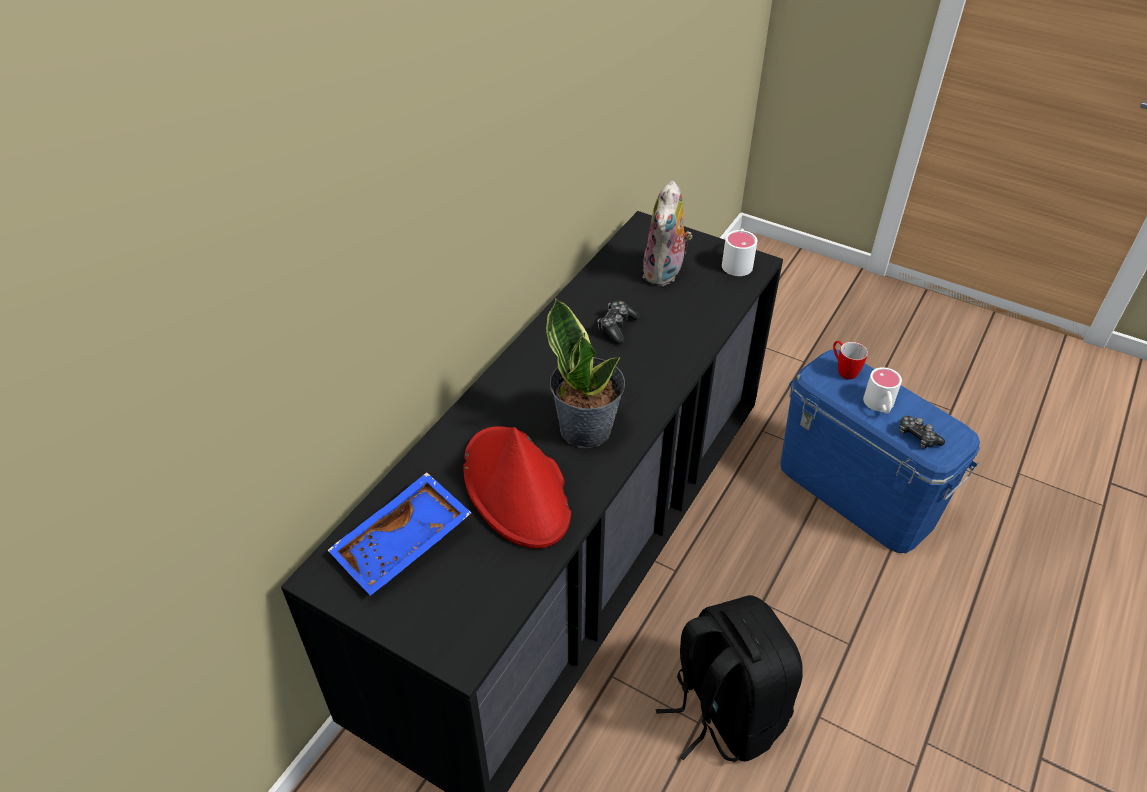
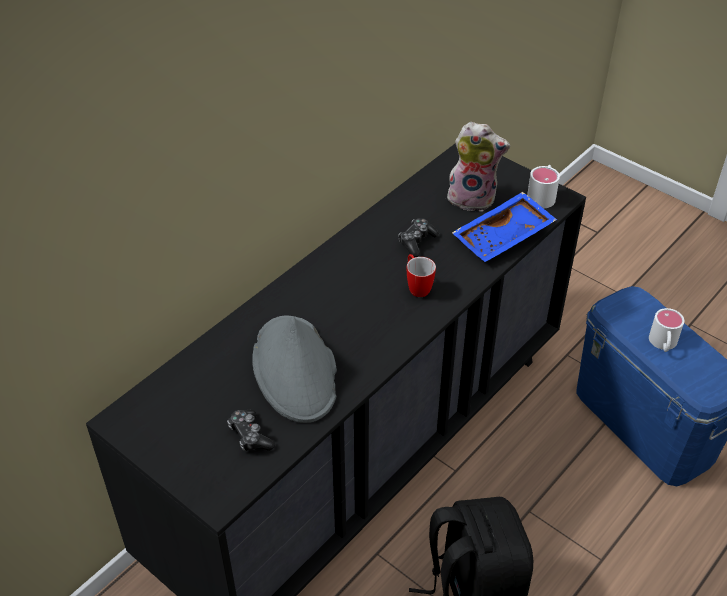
camera: 10 degrees right, 0 degrees up
blue tray [328,472,471,596] -> blue tray moved to [452,192,557,262]
red hat [463,426,571,549] -> grey hat [252,316,337,423]
potted plant [546,298,625,448] -> none
plush toy [643,180,692,286] -> plush toy turned 105 degrees counterclockwise [445,122,510,211]
mug [833,341,868,379] -> mug moved to [407,254,436,297]
game controller [899,416,945,449] -> game controller moved to [227,410,275,451]

